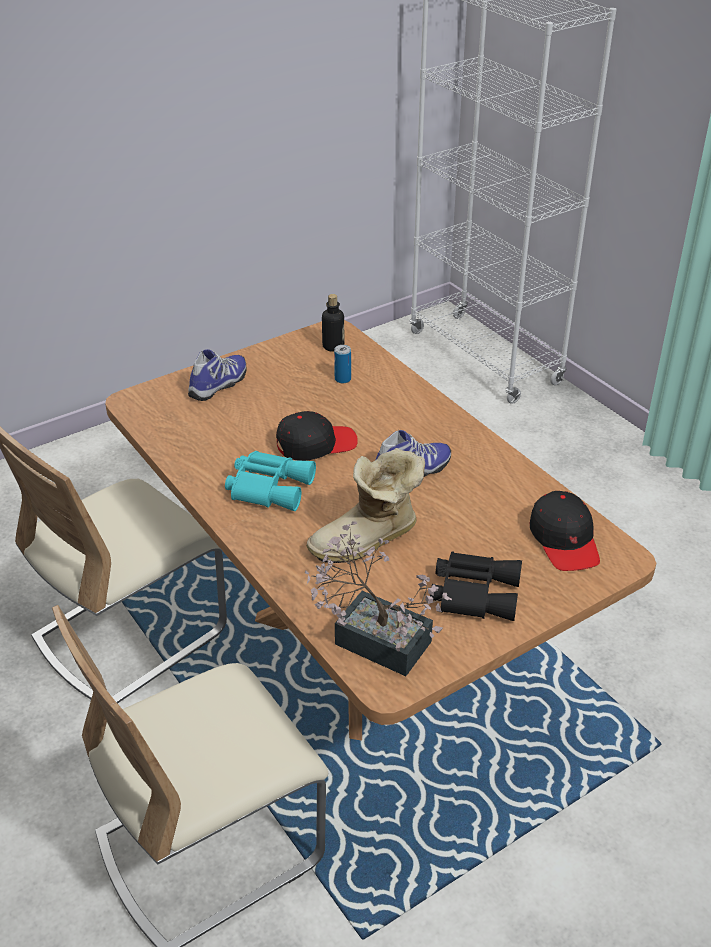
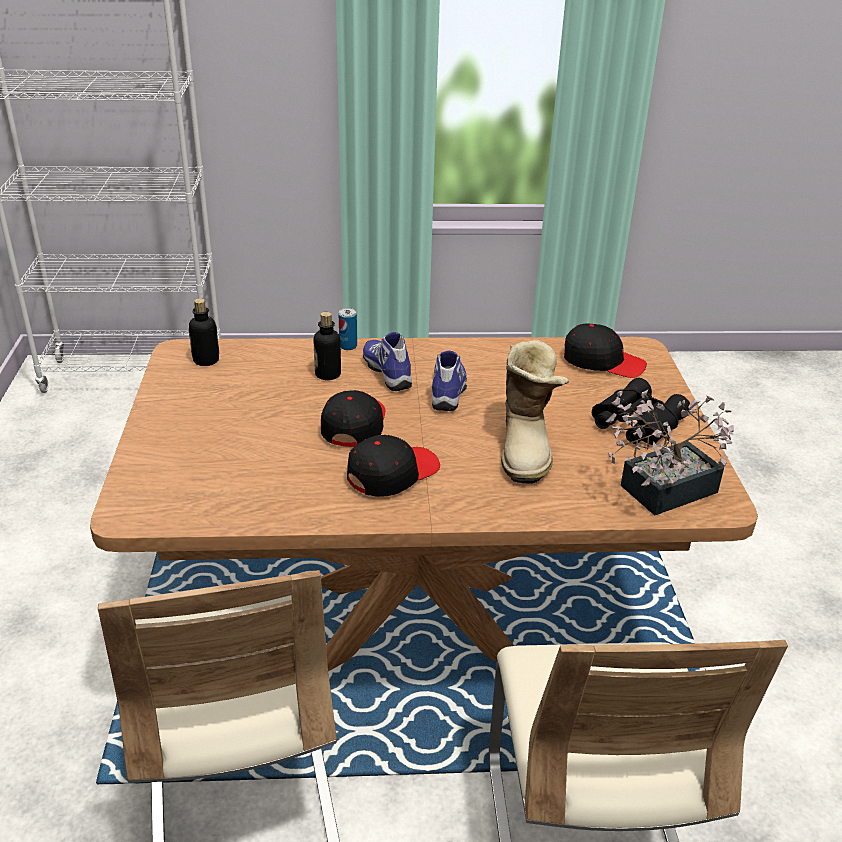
camera: 60 degrees left, 5 degrees down
shoe [188,349,247,401] -> shoe moved to [363,332,412,391]
turquoise binoculars [225,451,316,511] -> black cap [347,435,440,497]
can [334,345,351,384] -> can moved to [339,308,357,350]
none -> bottle [313,312,341,380]

